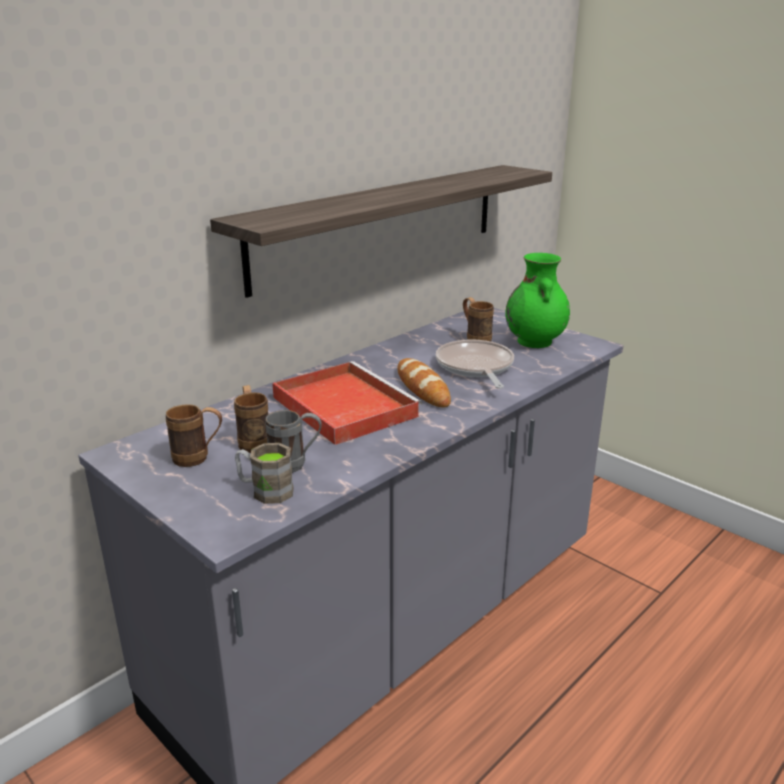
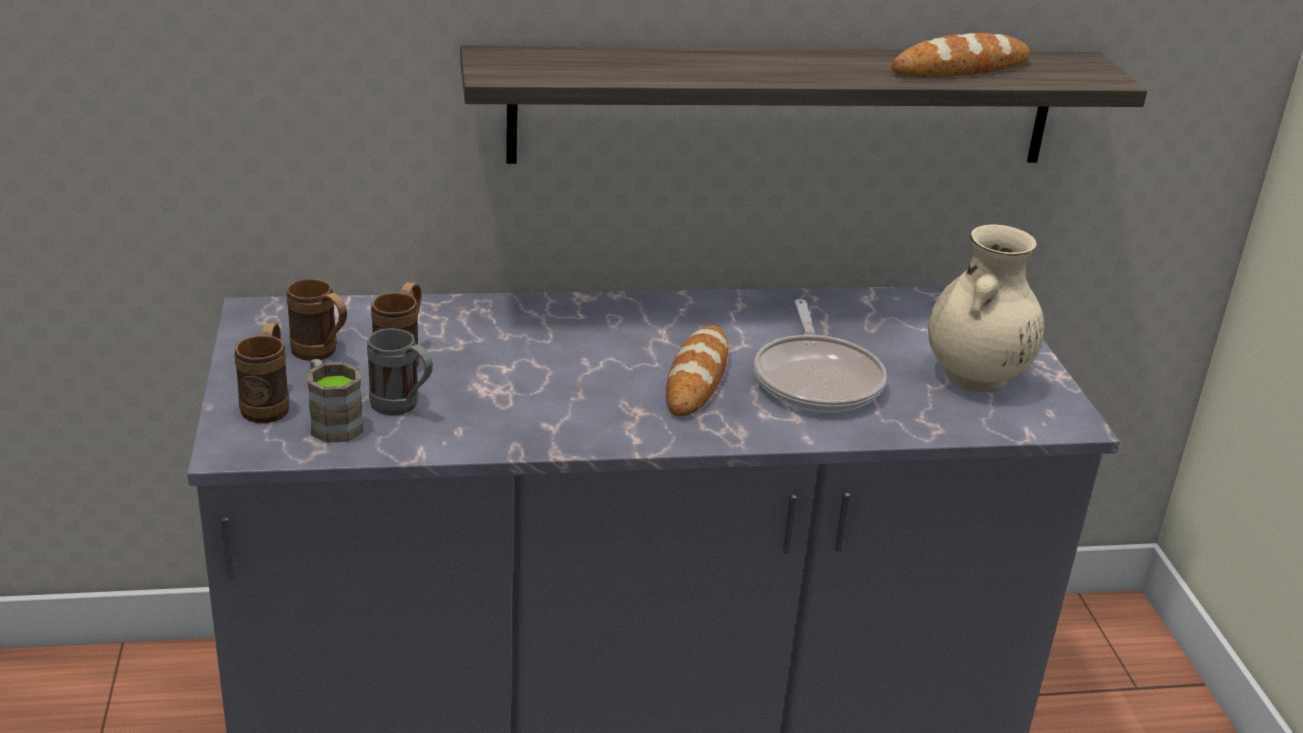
camera: 35 degrees right, 5 degrees up
red tray [272,361,422,445] -> none
frying pan [436,339,514,389] -> frying pan turned 150 degrees clockwise [754,299,887,412]
brown mug [463,297,494,341] -> brown mug moved to [234,323,289,423]
green vase [505,253,570,348] -> beige vase [928,225,1044,393]
none -> bread [891,33,1030,77]

